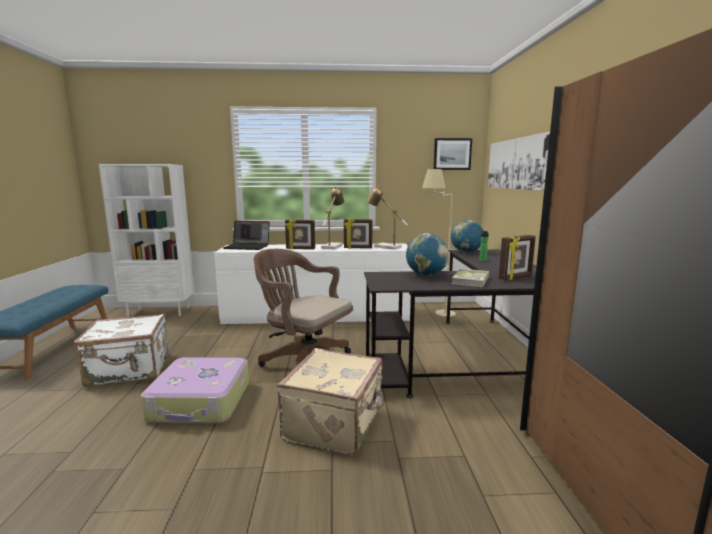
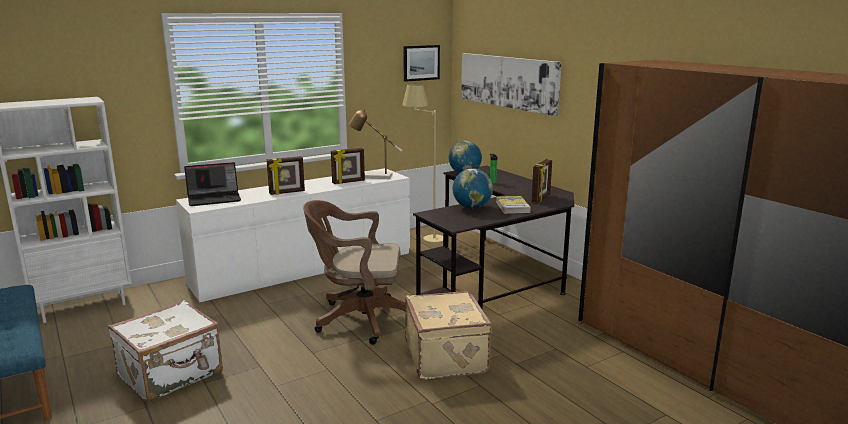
camera: 30 degrees left, 5 degrees up
suitcase [141,357,249,424] -> none
table lamp [321,187,344,250] -> none

